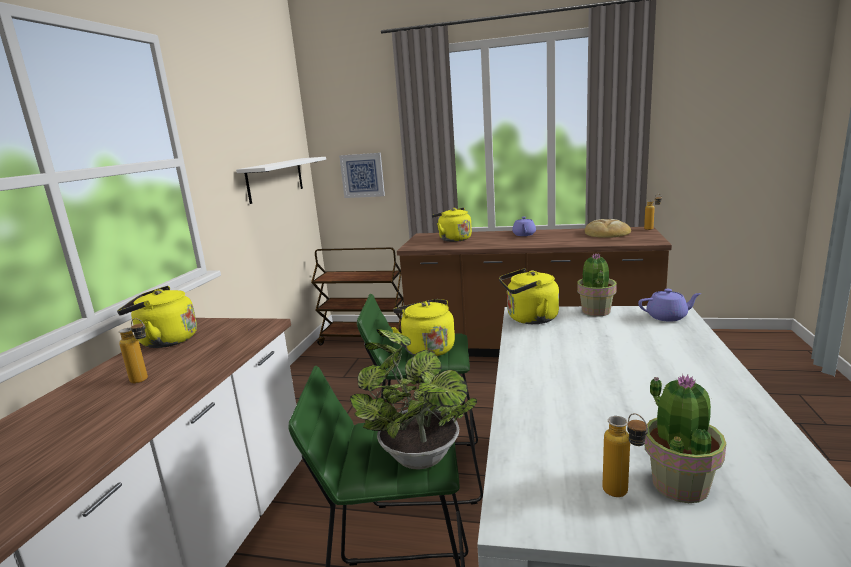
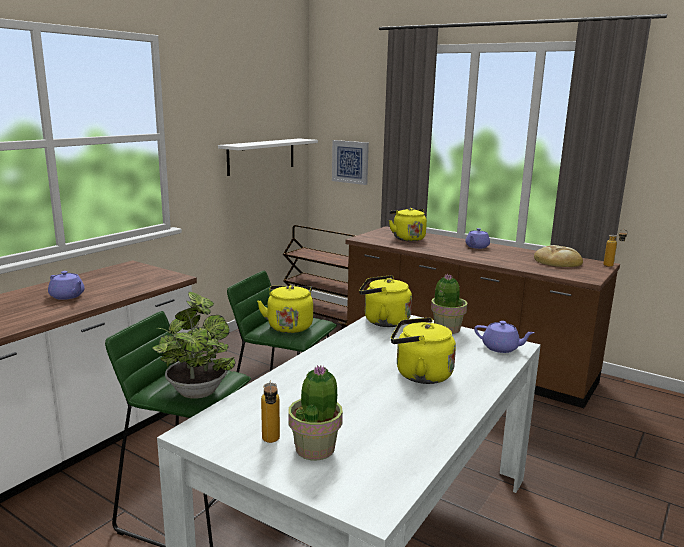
camera: 20 degrees right, 0 degrees up
yellow kettle [117,286,197,348] -> yellow kettle moved to [391,317,456,384]
bottle [119,318,148,384] -> purple teapot [48,271,84,300]

